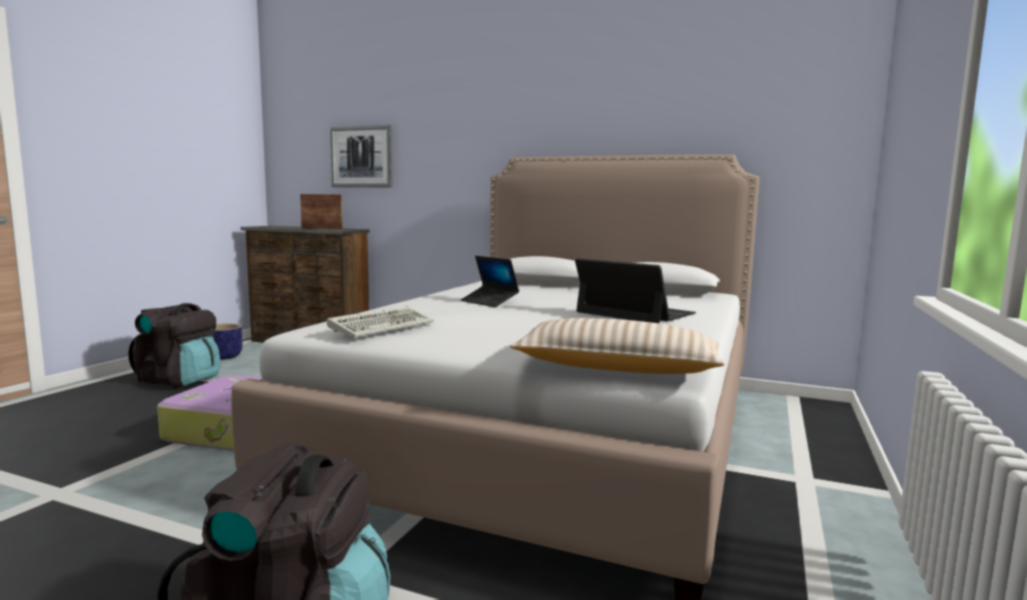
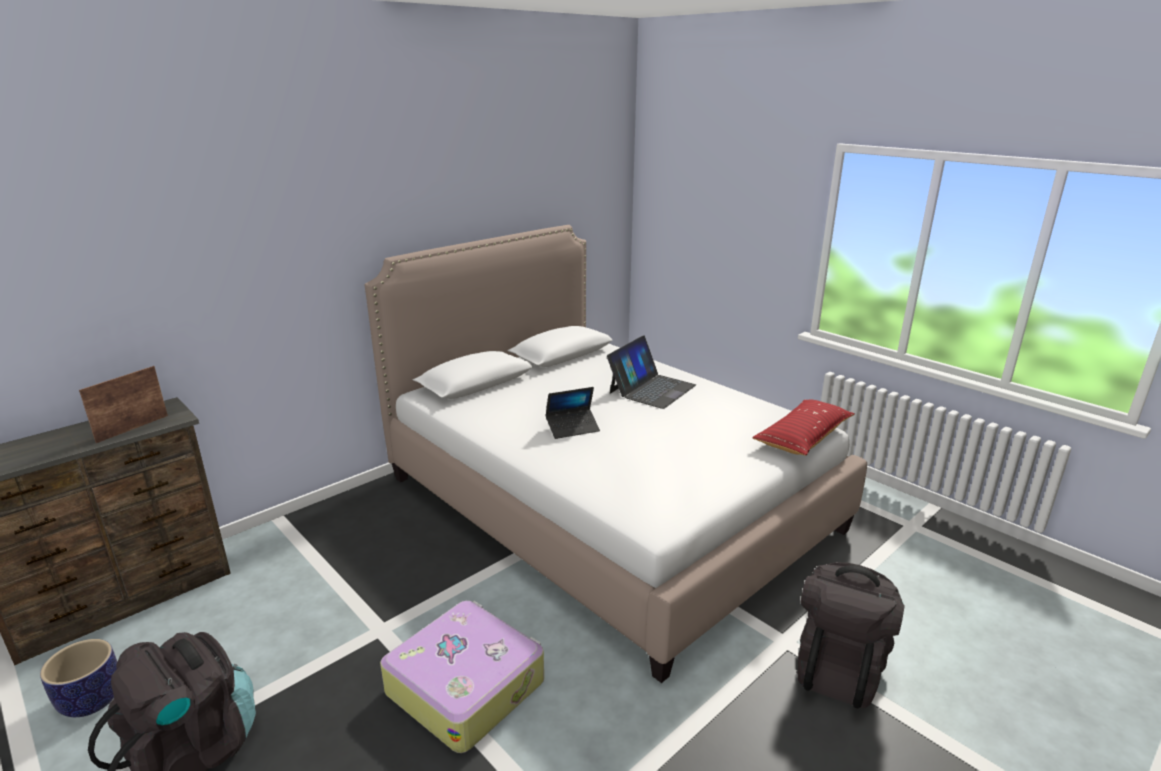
camera: 65 degrees left, 15 degrees up
keyboard [327,306,434,337] -> none
picture [329,125,392,188] -> none
beige pillow [510,318,724,374] -> red pillow [752,400,855,456]
laptop [575,258,696,323] -> laptop turned 150 degrees clockwise [607,336,696,409]

